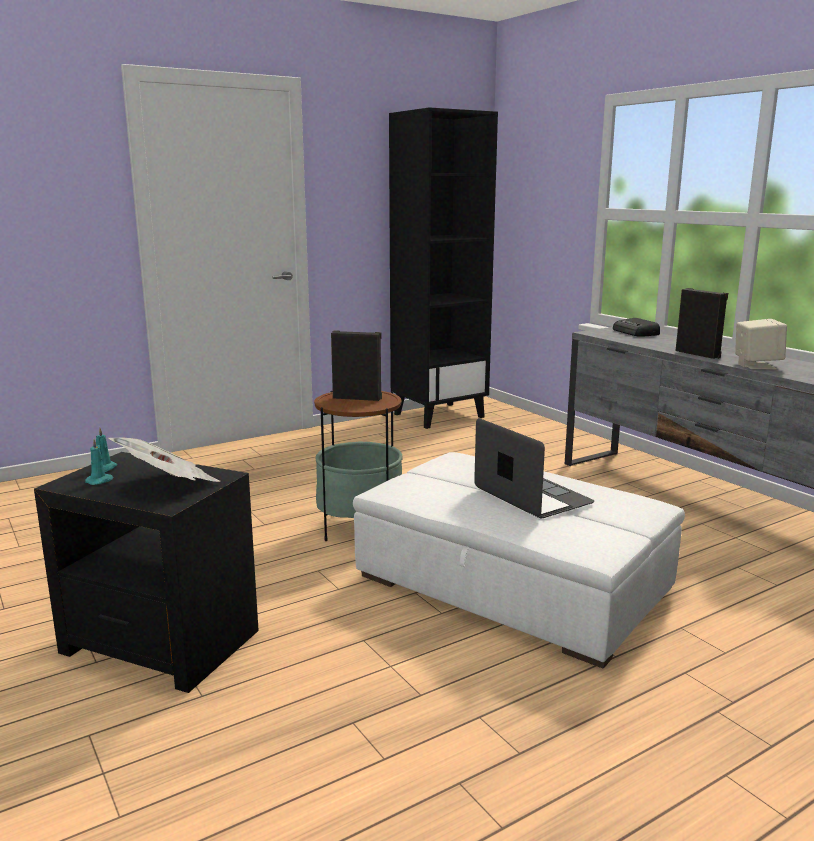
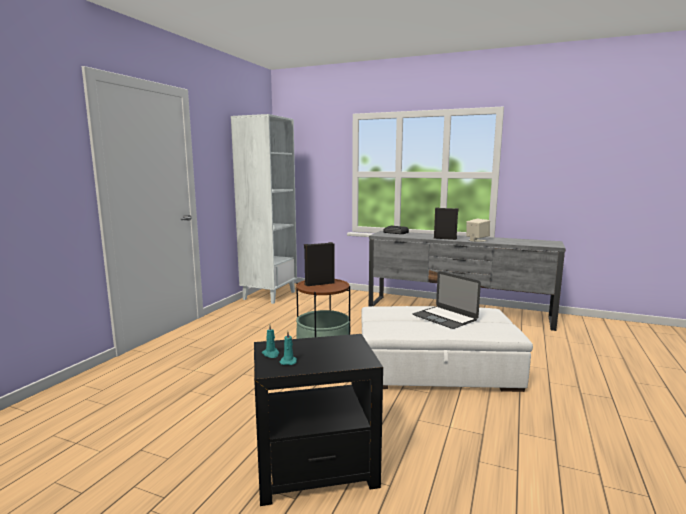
camera: 35 degrees left, 5 degrees down
newspaper [108,437,221,482] -> none
black bookcase [389,107,498,429] -> white bookcase [231,114,297,304]
laptop [474,418,594,518] -> laptop turned 150 degrees counterclockwise [413,271,481,329]

